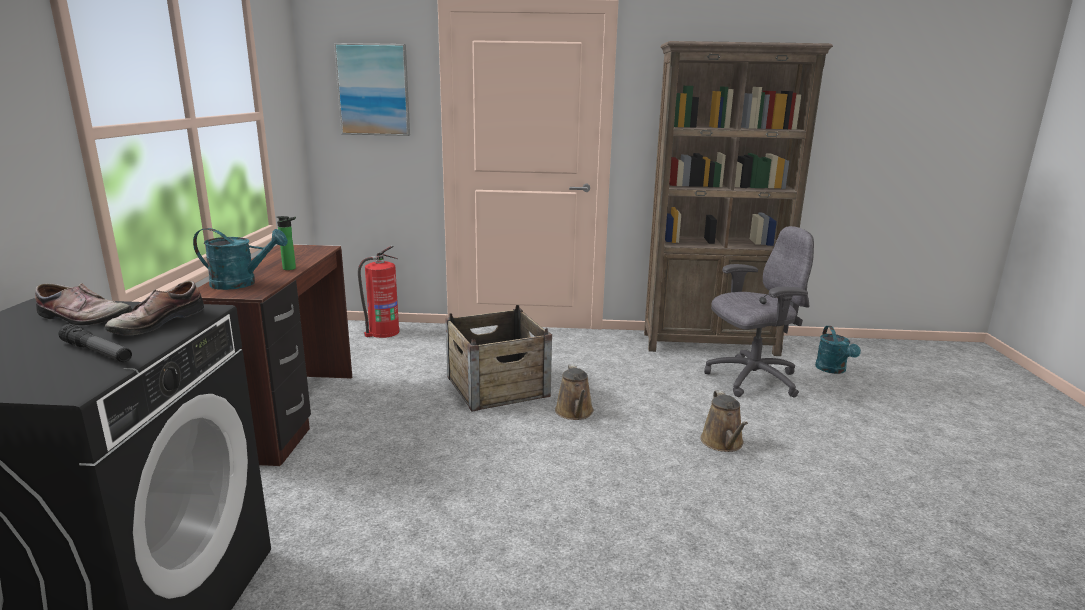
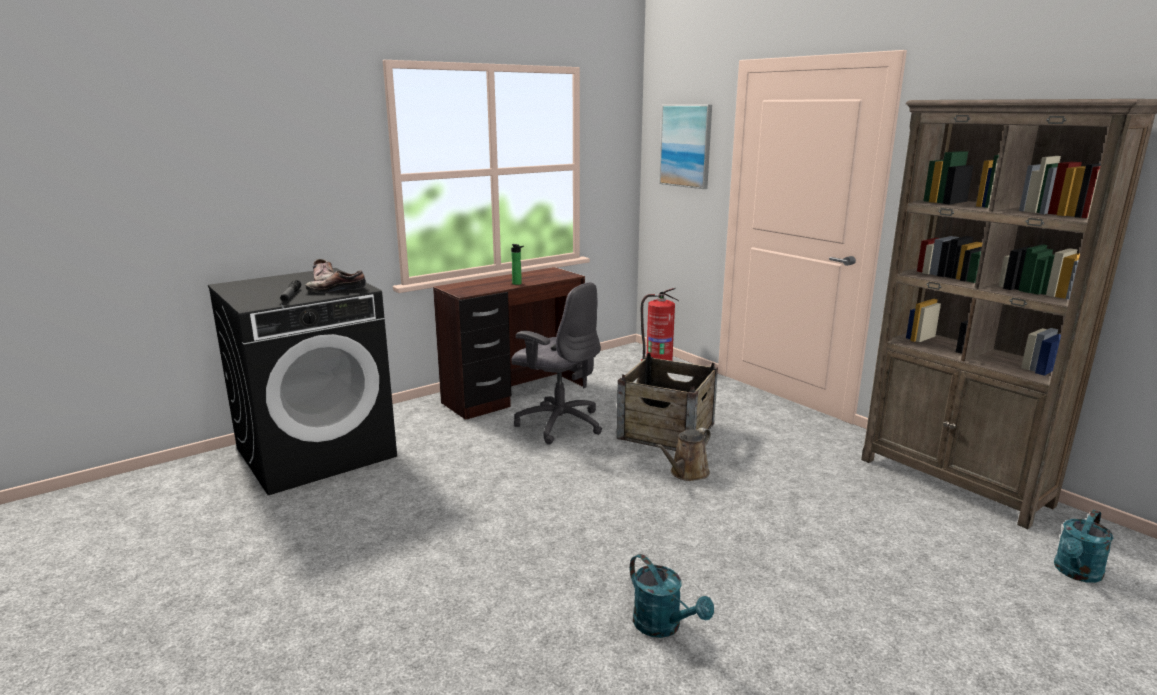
camera: 50 degrees right, 0 degrees up
turquoise watering can [193,228,288,290] -> turquoise watering can moved to [630,554,714,638]
brown watering can [701,390,748,452] -> none
grey office chair [704,226,814,398] -> grey office chair moved to [511,282,602,444]

